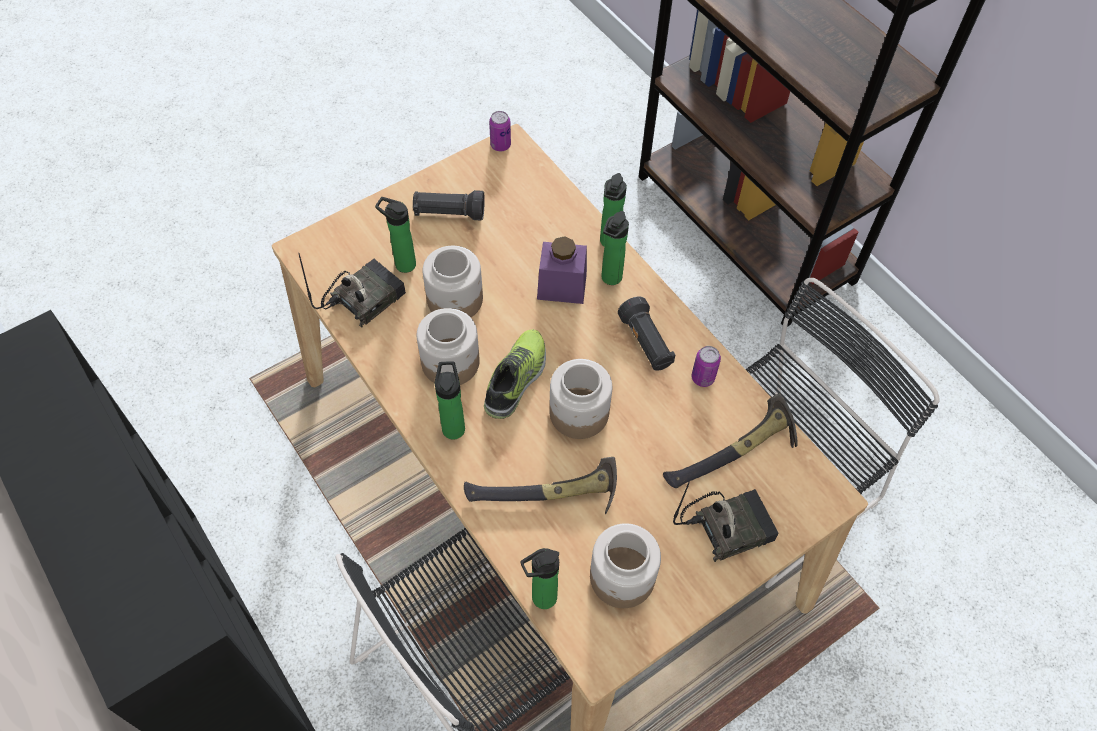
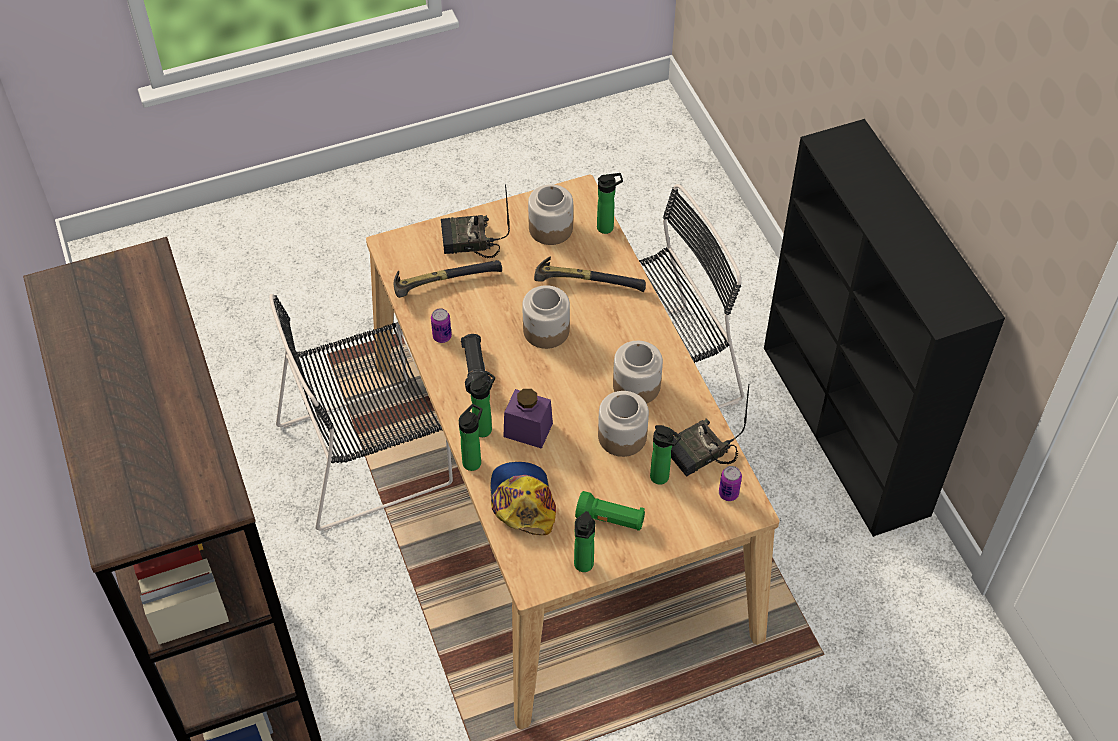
camera: 165 degrees left, 5 degrees down
black flashlight [413,190,485,221] -> green flashlight [575,491,645,531]
bottle [435,361,465,440] -> bottle moved to [574,511,595,572]
shoe [484,329,546,419] -> none
can [489,111,511,151] -> can moved to [719,466,742,501]
none -> cap [491,462,556,535]

